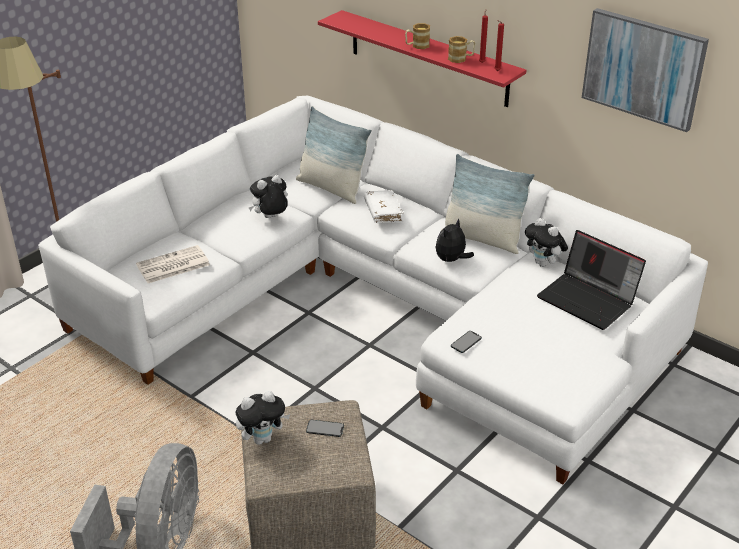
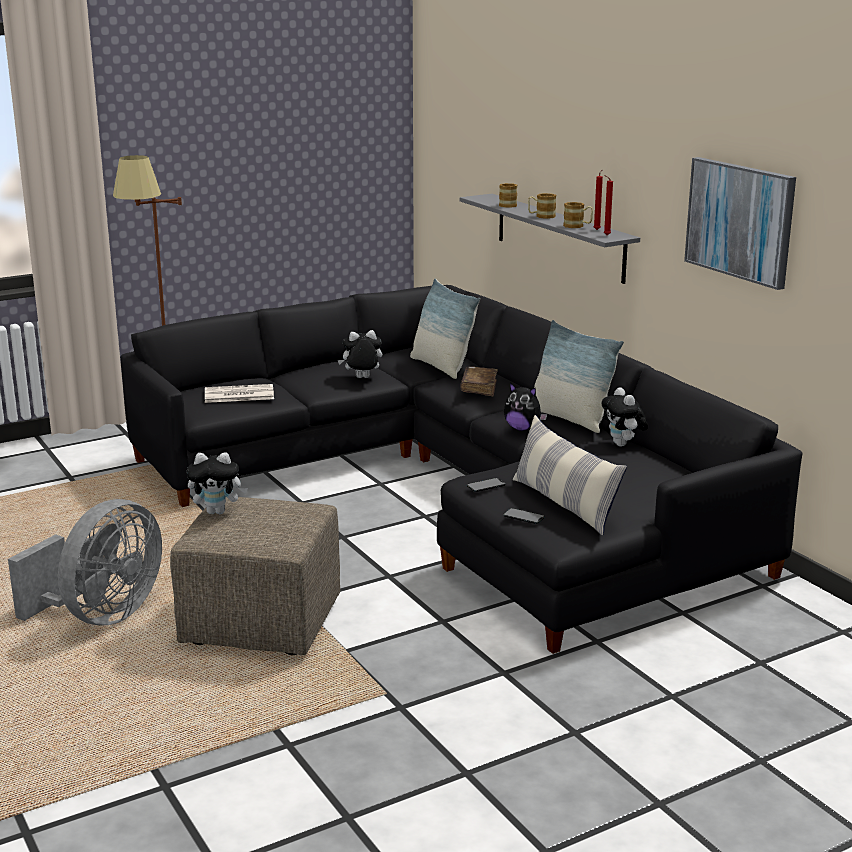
camera: 20 degrees right, 15 degrees down
white sofa [38,96,708,484] -> black sofa [120,285,802,654]
phone [306,420,344,437] -> phone moved to [503,508,545,524]
red shelf [318,10,527,107] -> grey shelf [460,194,640,284]
white book [364,190,404,223] -> brown book [460,366,498,396]
plush toy [436,218,474,262] -> plush toy turned 120 degrees counterclockwise [504,383,547,431]
laptop [537,230,646,330] -> none
none -> mug [499,183,517,208]
none -> pillow [513,415,627,535]

